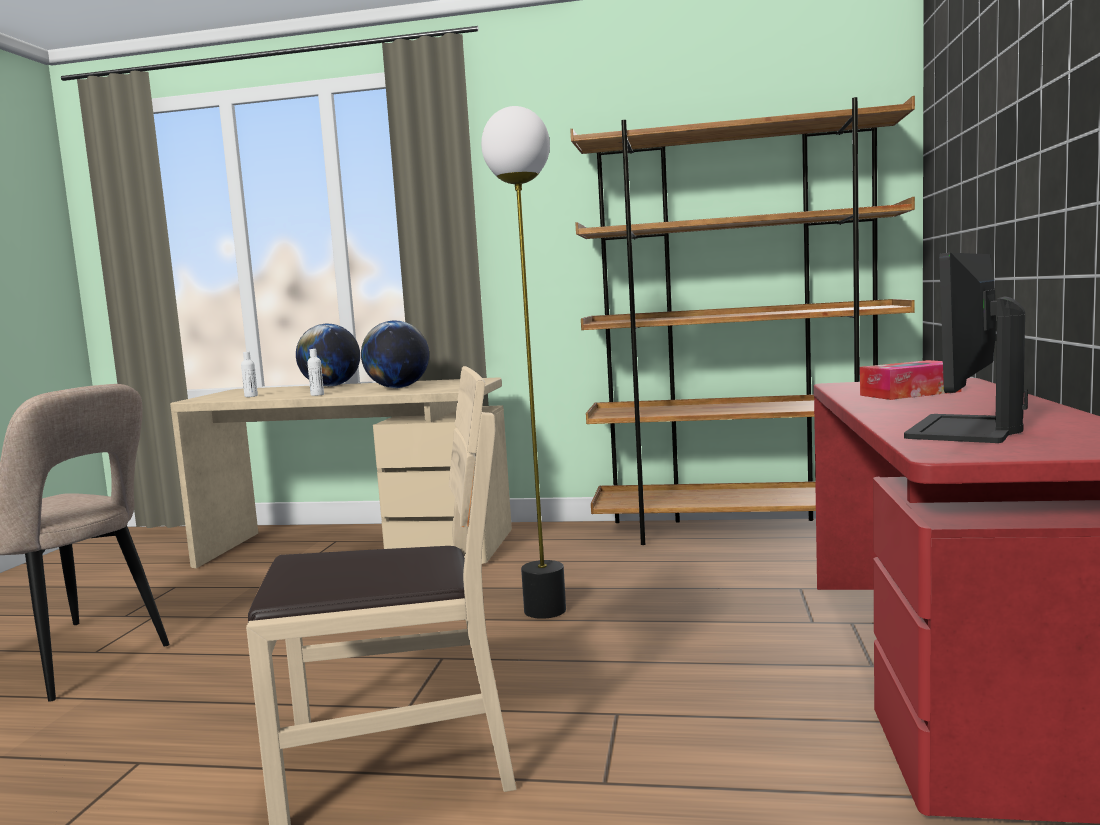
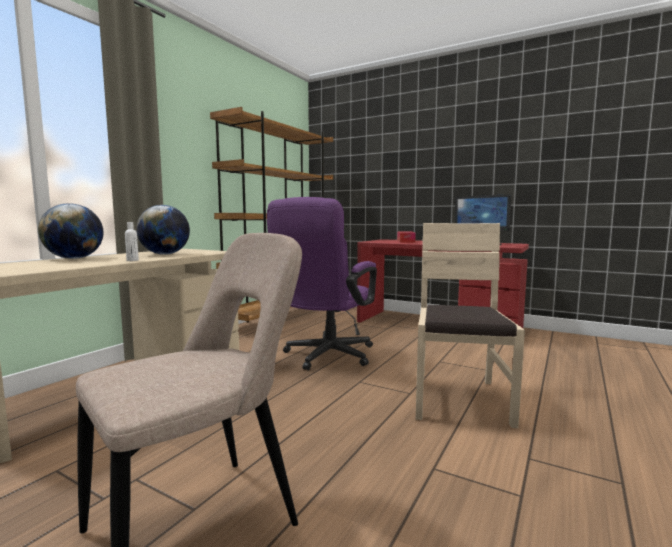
camera: 70 degrees left, 0 degrees up
white bottle [241,352,258,397] -> none
floor lamp [481,106,566,619] -> purple office chair [267,197,377,370]

